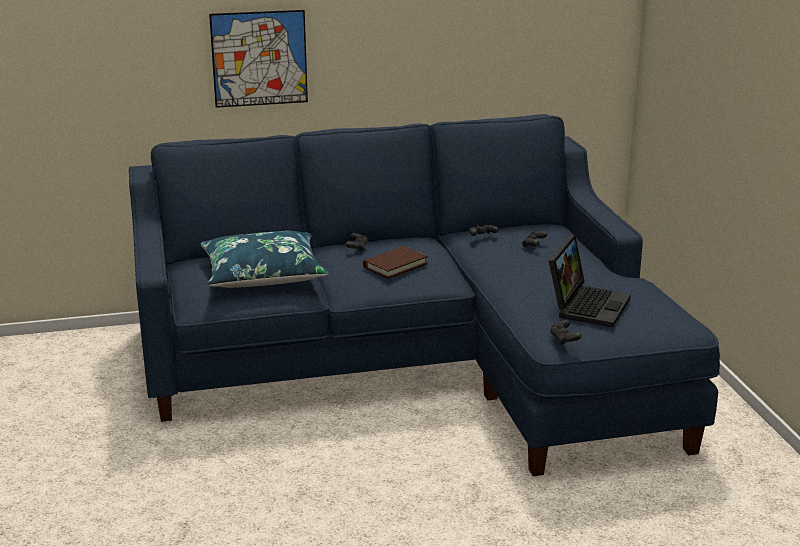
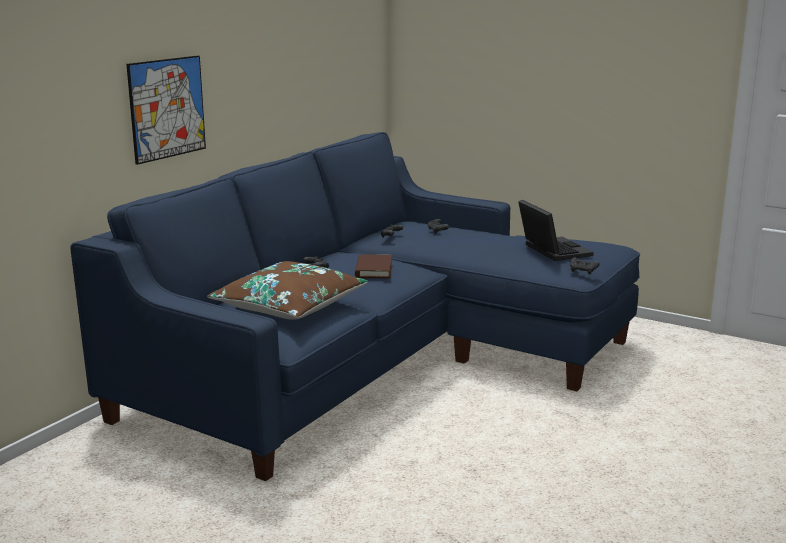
camera: 45 degrees left, 5 degrees down
blue pillow [200,231,329,288] -> brown pillow [207,261,368,320]

